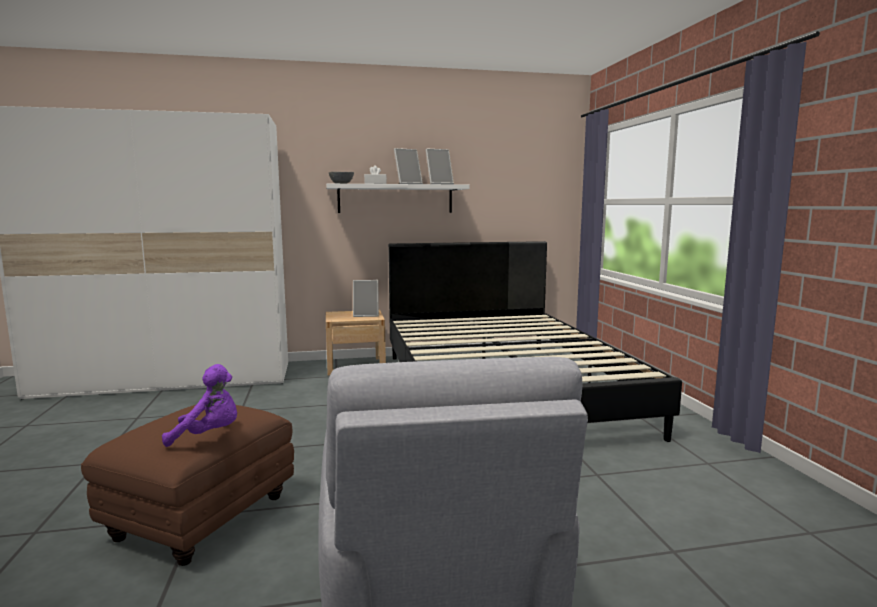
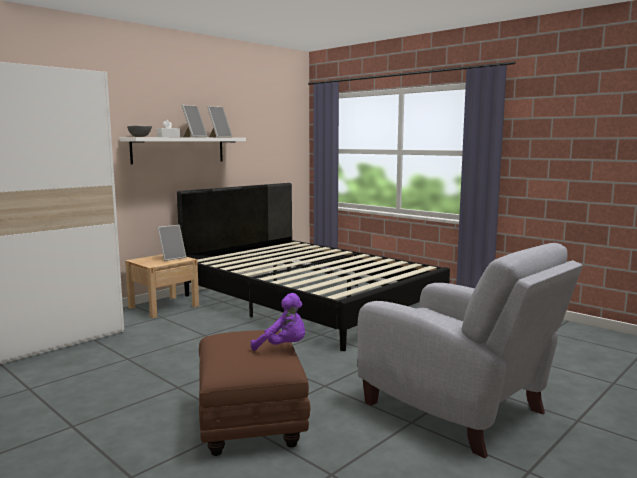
camera: 35 degrees left, 0 degrees up
purple plush toy [162,364,237,447] -> purple plush toy turned 60 degrees clockwise [251,293,305,351]

